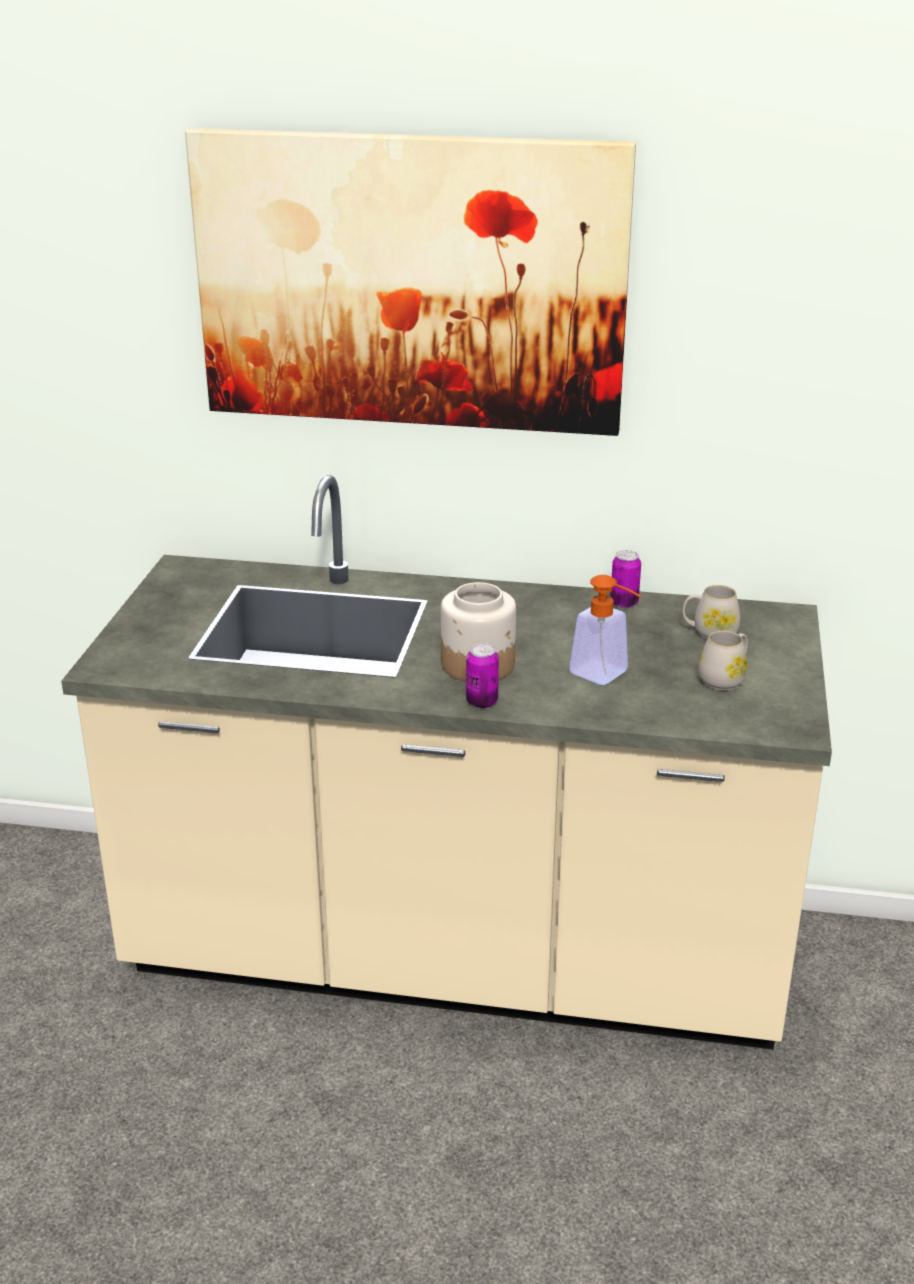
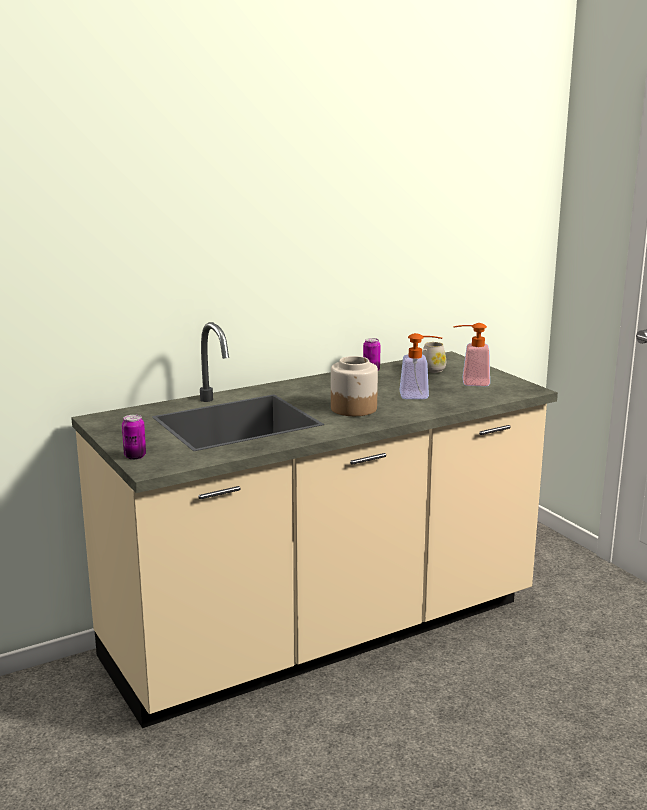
camera: 40 degrees left, 10 degrees down
picture [185,128,636,436] -> none
can [466,643,499,708] -> can moved to [122,415,146,460]
white mug [698,631,748,691] -> soap dispenser [453,323,490,386]

